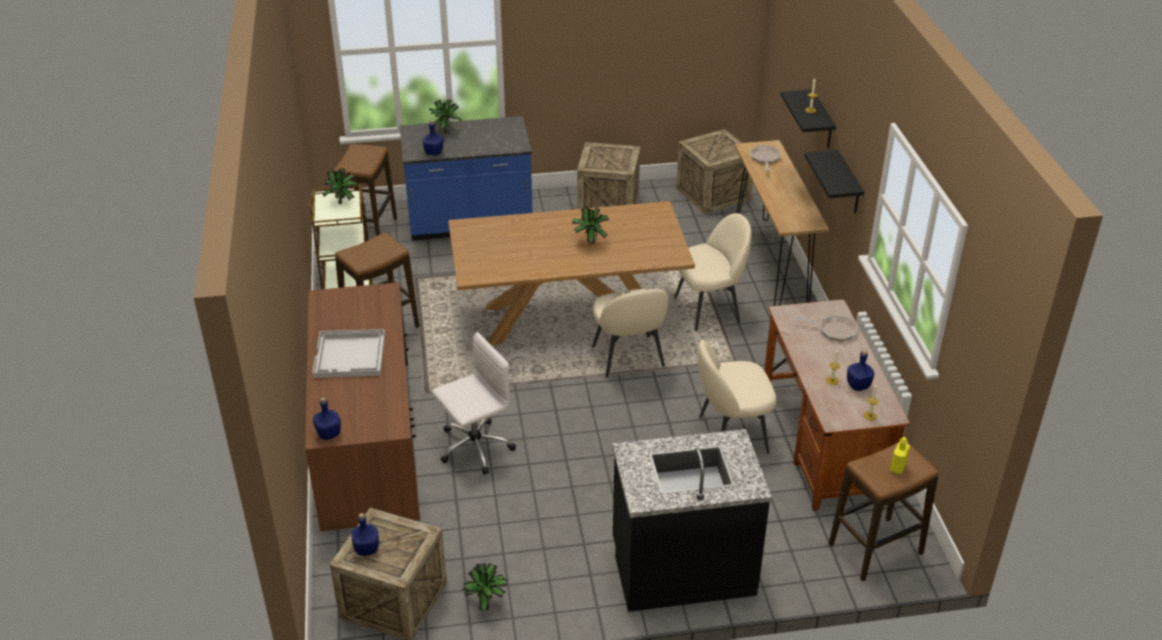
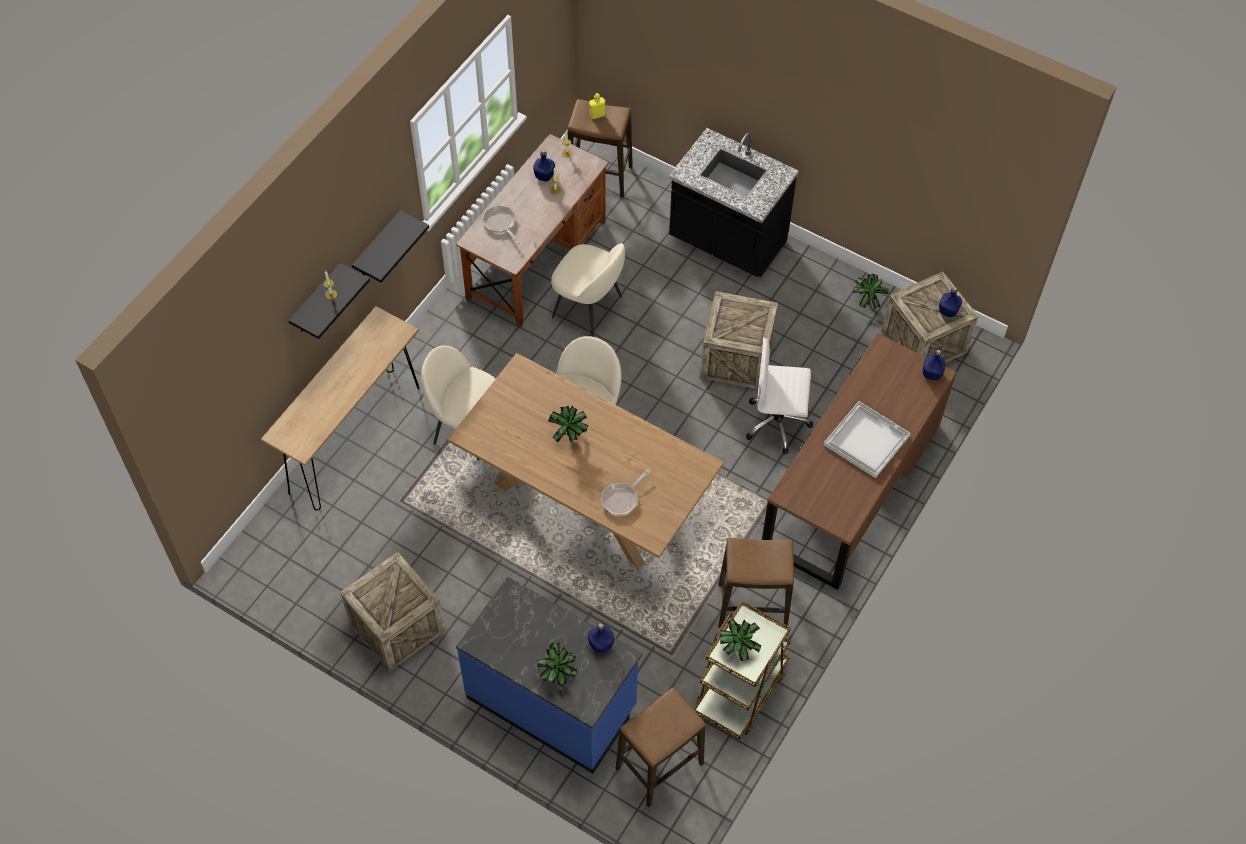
camera: 140 degrees left, 20 degrees up
crate [676,129,753,214] -> crate moved to [700,291,778,389]
frying pan [750,145,781,171] -> frying pan moved to [601,469,651,515]

